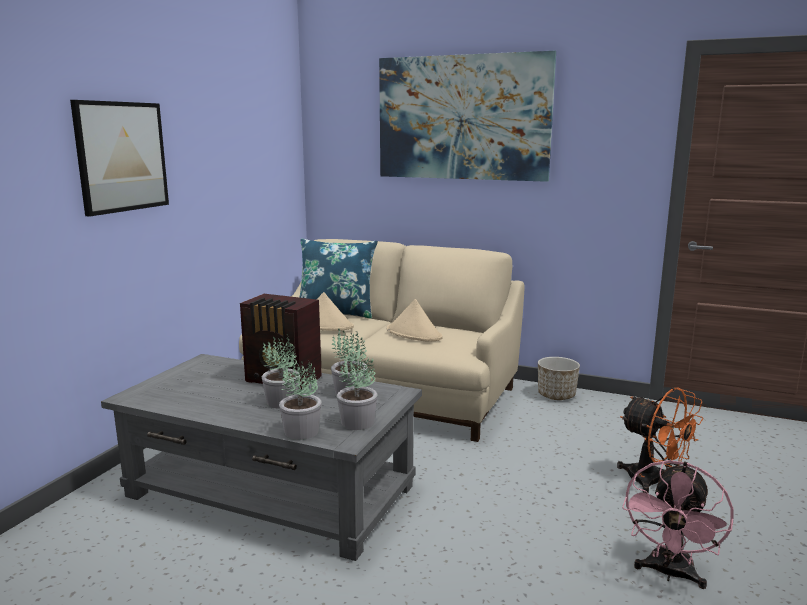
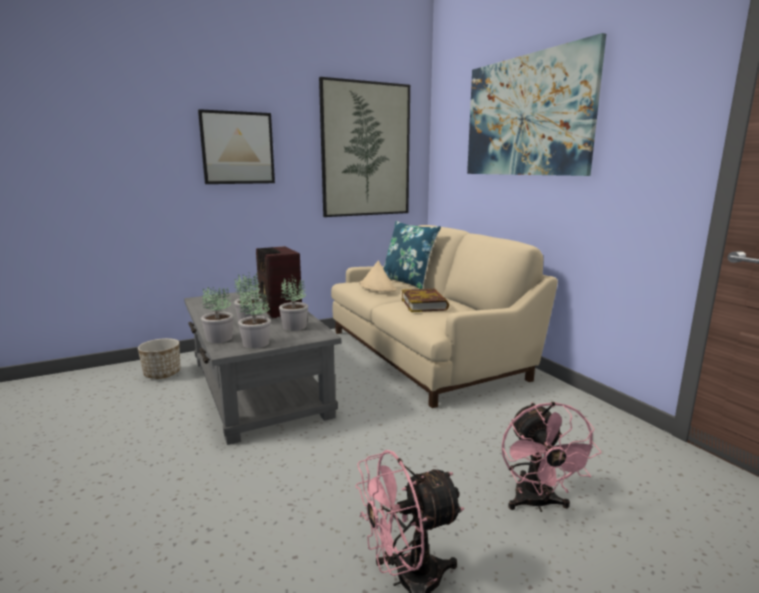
camera: 40 degrees right, 0 degrees up
beige hat [386,299,443,342] -> book [402,289,449,312]
planter [538,357,580,400] -> planter moved to [138,338,180,379]
orange fan [617,388,704,493] -> pink fan [502,402,602,512]
none -> picture [319,77,410,217]

